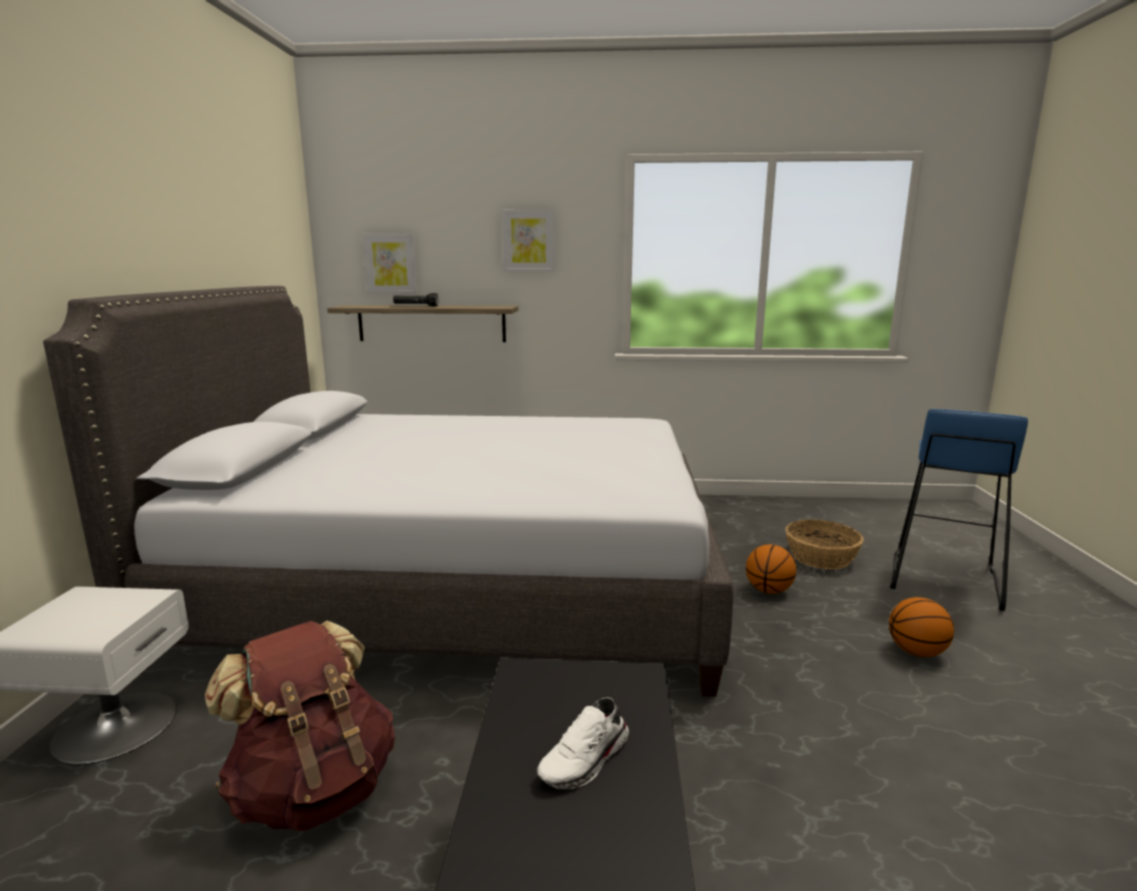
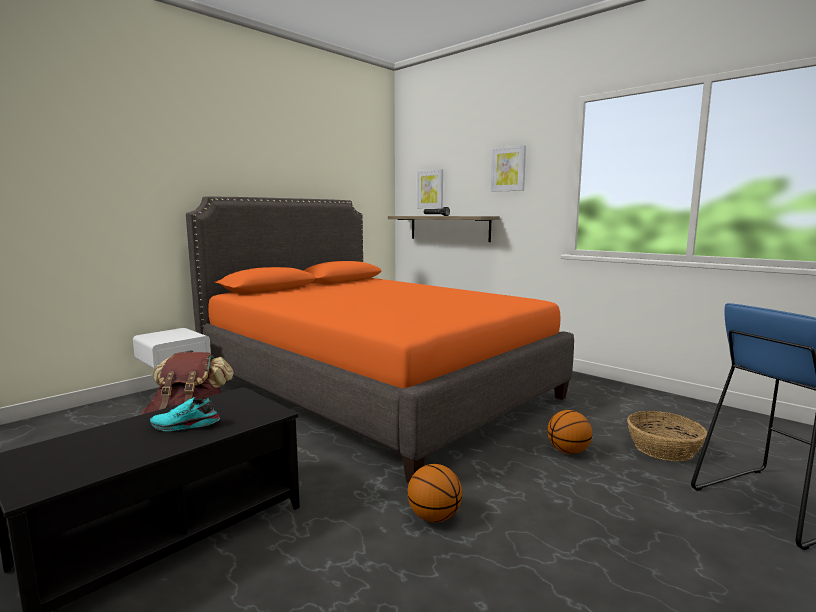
camera: 40 degrees right, 5 degrees down
grey bed [43,286,734,697] -> orange bed [186,196,574,483]
white shoe [537,698,629,789] -> turquoise shoe [150,397,220,431]
basketball [889,597,954,657] -> basketball moved to [407,464,462,523]

